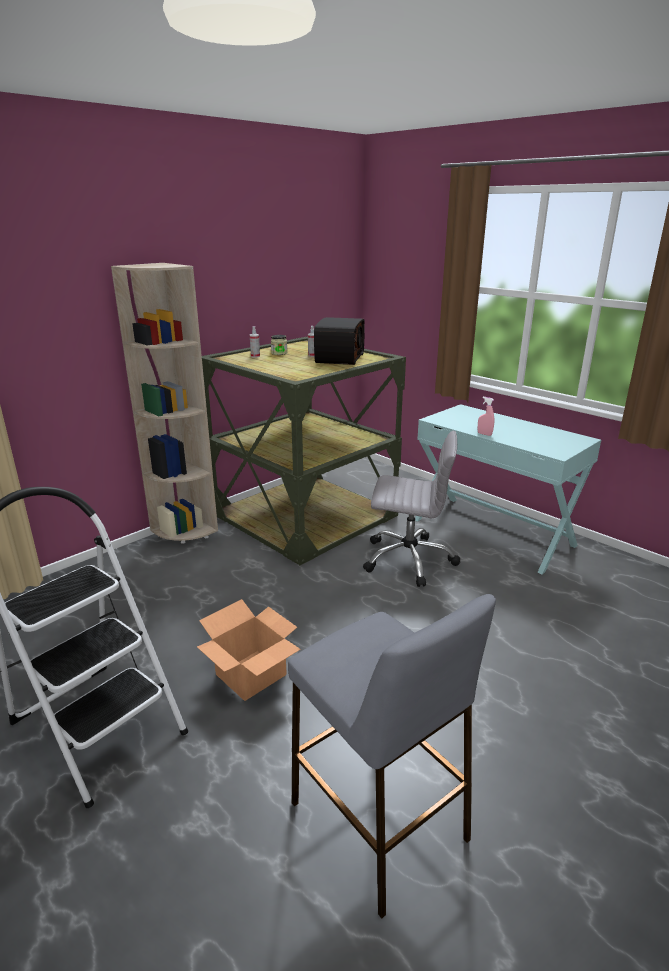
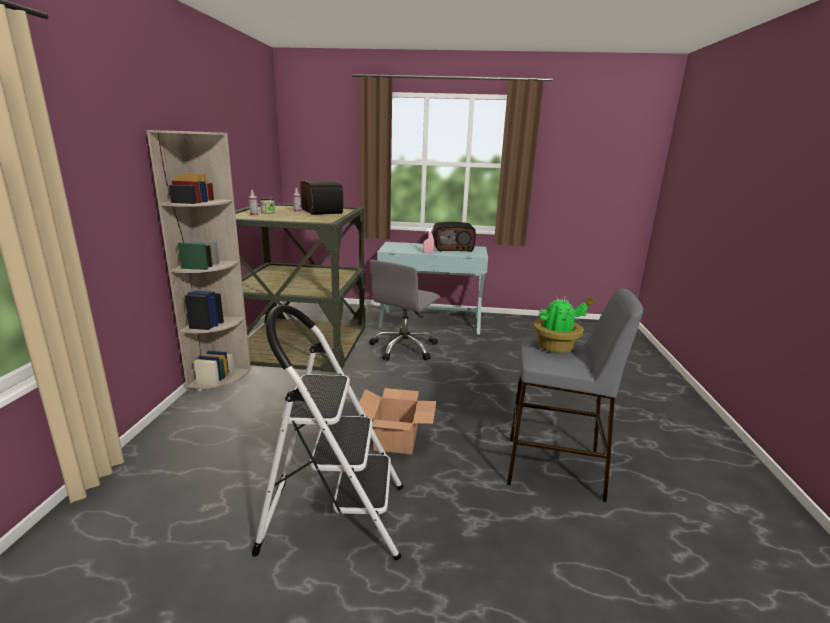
camera: 40 degrees left, 5 degrees down
grey office chair [363,431,460,587] -> grey office chair turned 150 degrees clockwise [369,260,441,361]
none -> radio [433,222,476,252]
none -> potted plant [533,295,596,353]

